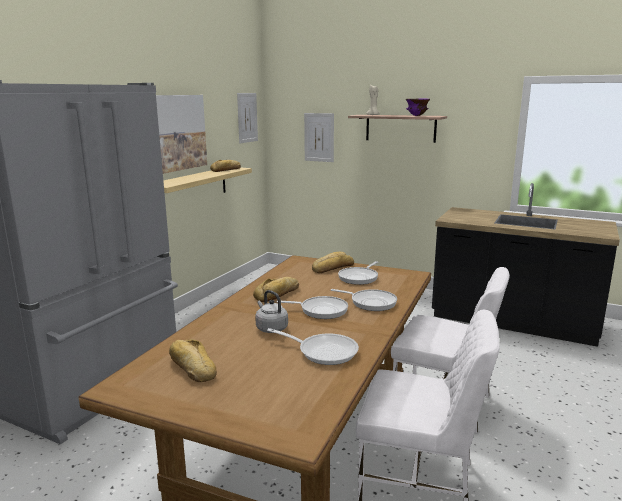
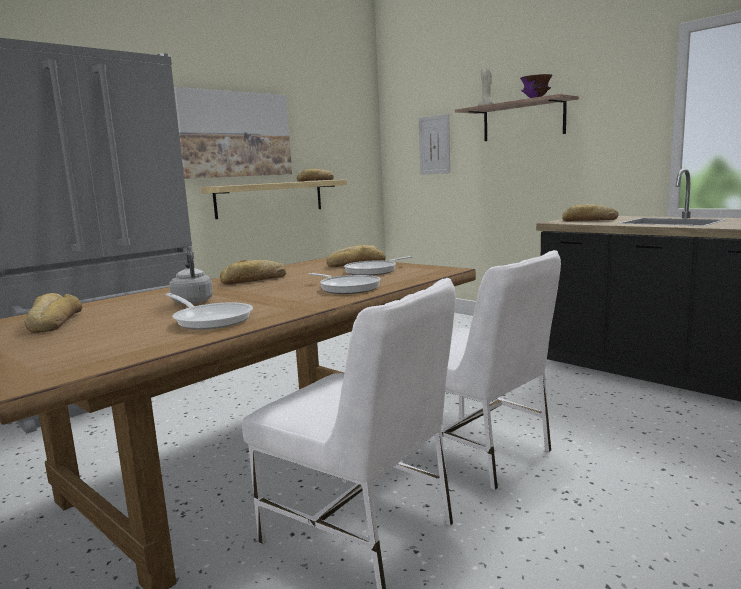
camera: 20 degrees right, 5 degrees down
picture [237,93,258,143] -> none
frying pan [277,296,348,319] -> none
none -> bread [562,204,619,221]

